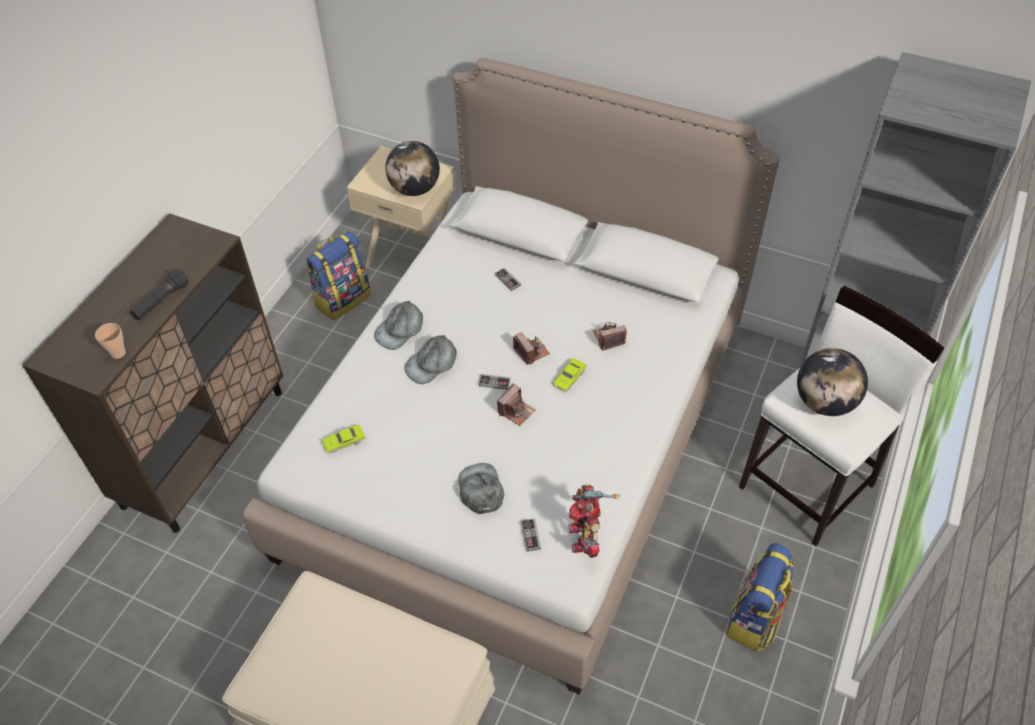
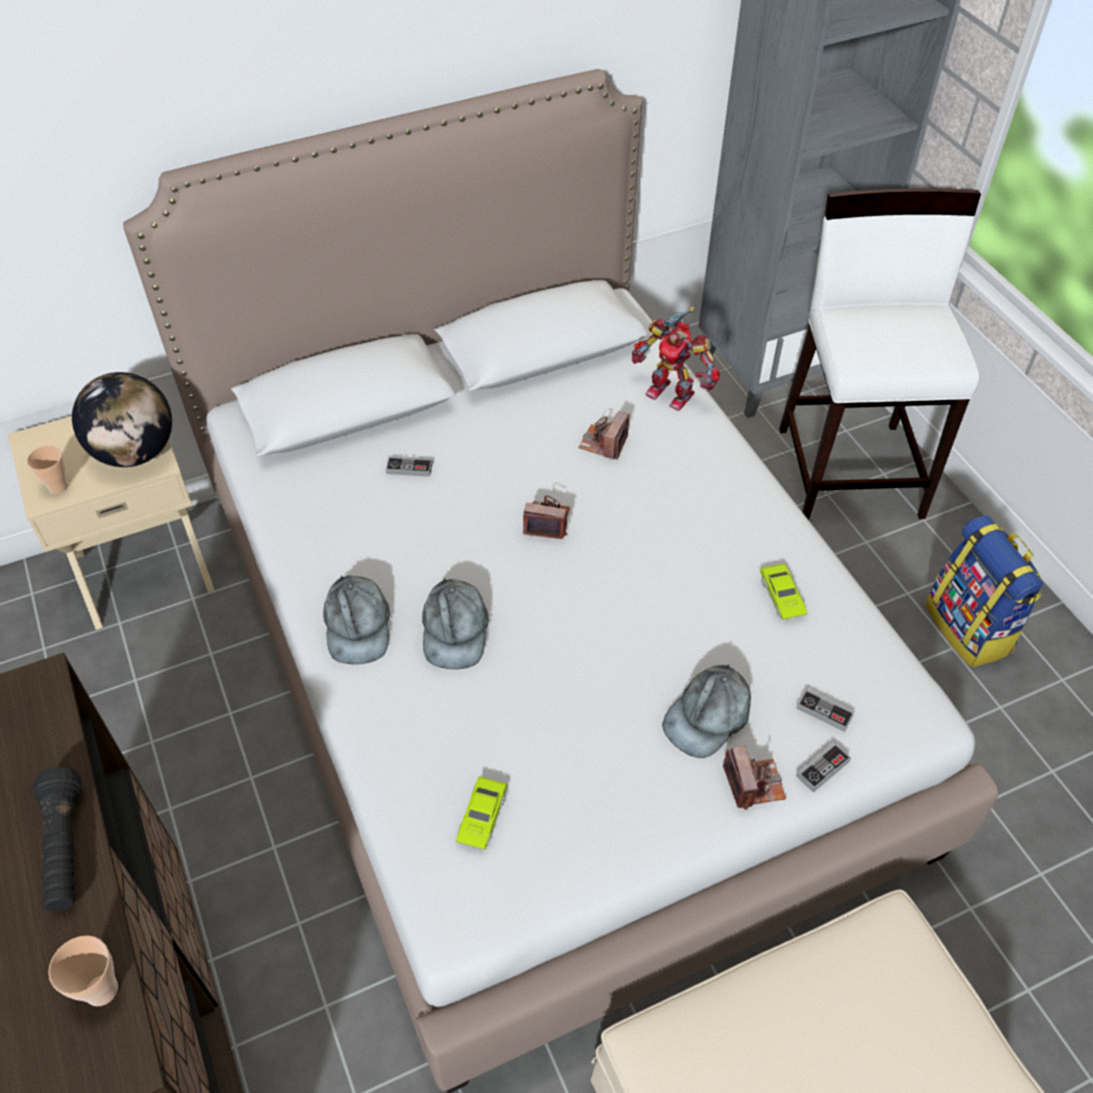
camera: 50 degrees left, 0 degrees up
backpack [306,231,371,320] -> none
grey cap [458,463,504,514] -> grey cap turned 75 degrees counterclockwise [662,665,751,758]
game controller [479,374,510,390] -> game controller moved to [796,742,851,792]
camera [497,384,535,426] -> camera moved to [723,746,786,810]
green toy car [552,358,587,392] -> green toy car moved to [760,564,808,620]
toy robot [568,484,620,558] -> toy robot moved to [632,306,720,411]
globe [797,348,868,416] -> none
none -> cup [27,446,68,494]

